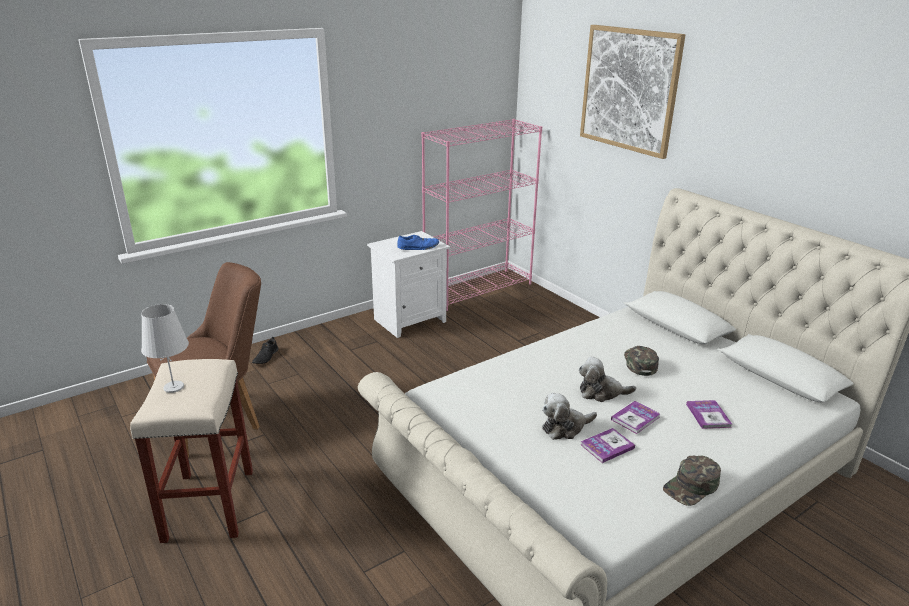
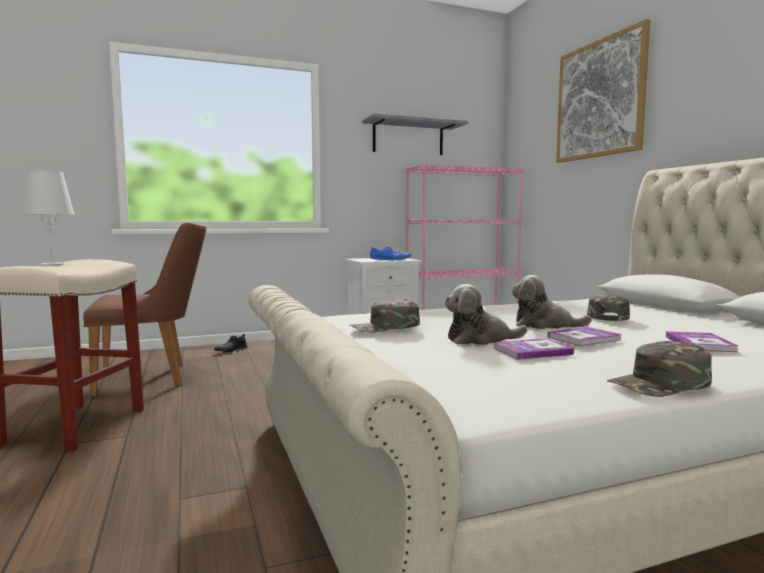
camera: 15 degrees right, 20 degrees down
none -> green cap [350,299,420,332]
none -> grey shelf [362,114,468,155]

